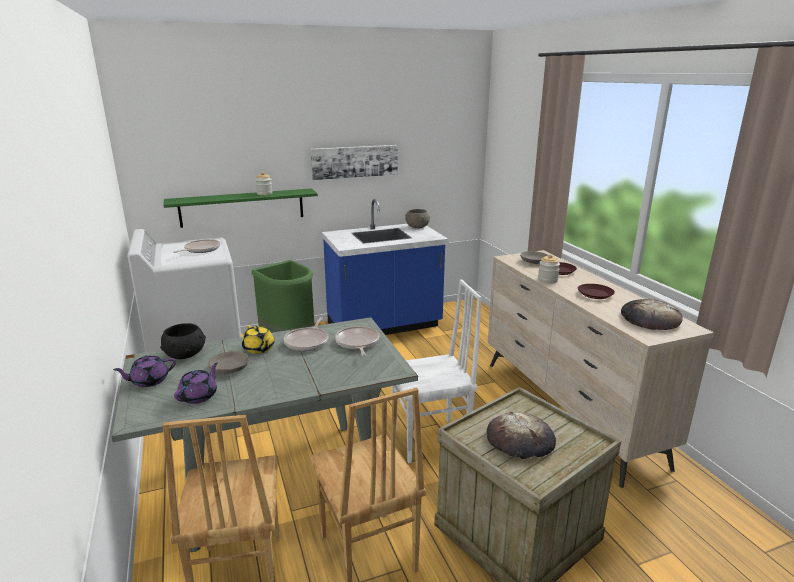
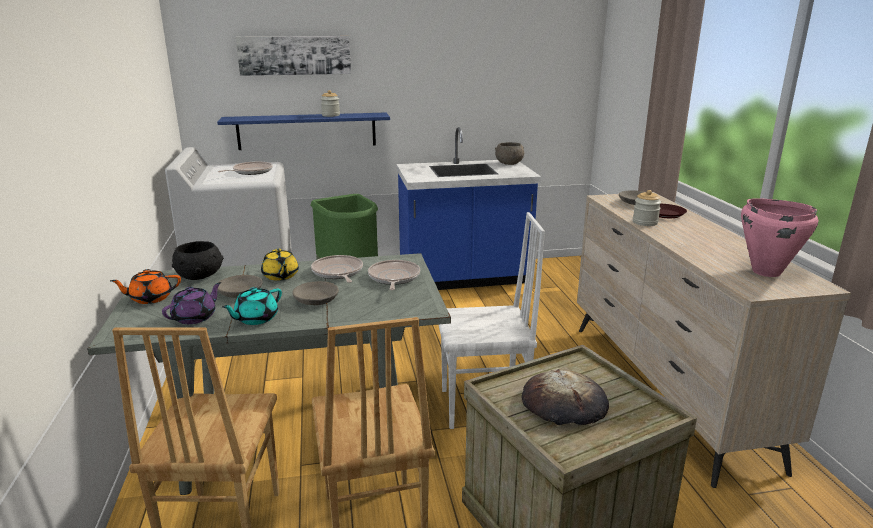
camera: 10 degrees right, 0 degrees up
purple teapot [113,356,176,387] -> orange teapot [110,269,181,304]
green shelf [163,188,318,228] -> blue shelf [217,113,390,150]
frying pan [283,317,329,351] -> frying pan turned 135 degrees clockwise [311,255,363,283]
picture [311,145,398,180] -> picture moved to [236,36,351,76]
brown plate [578,284,615,299] -> none
bread [621,299,683,330] -> pink cooking pot [741,198,818,277]
none -> turquoise teapot [222,287,282,325]
none -> grey bowl [292,281,339,305]

